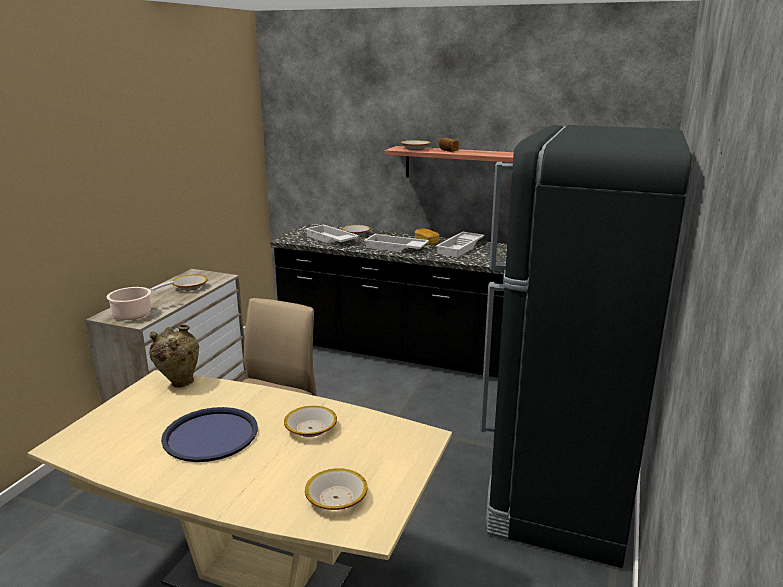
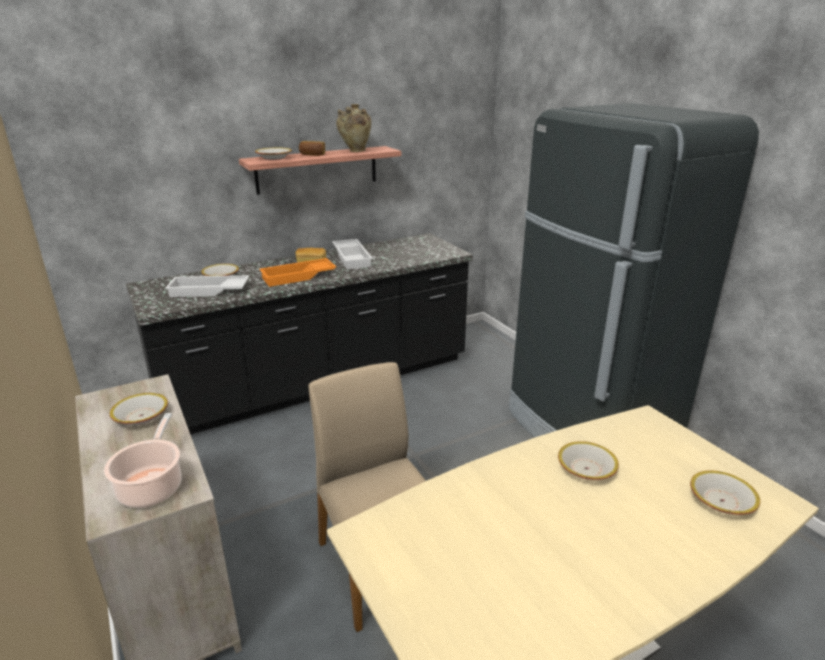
camera: 50 degrees left, 5 degrees up
beige vase [149,325,199,388] -> beige vase moved to [336,104,371,152]
blue tray [161,407,258,462] -> none
white tray [364,234,429,252] -> orange tray [259,258,336,287]

